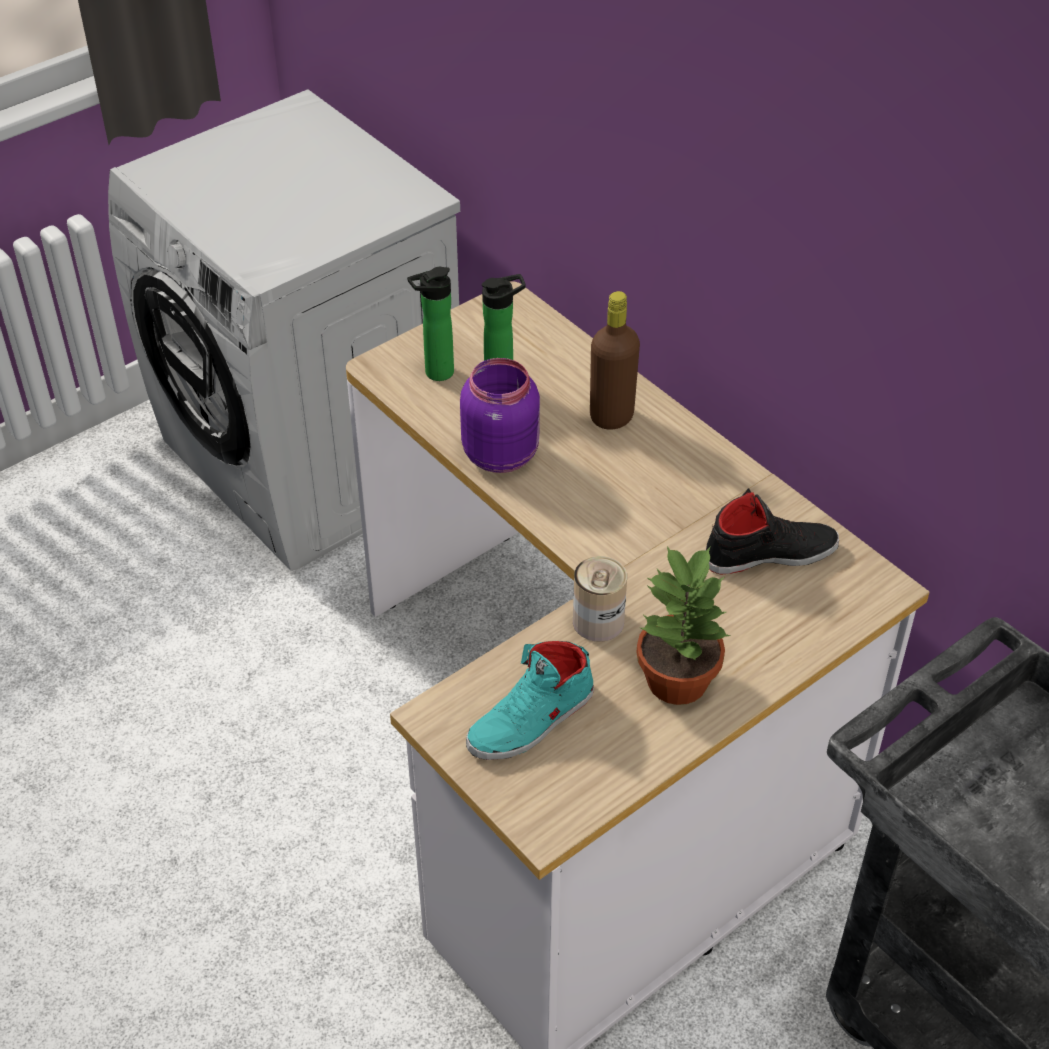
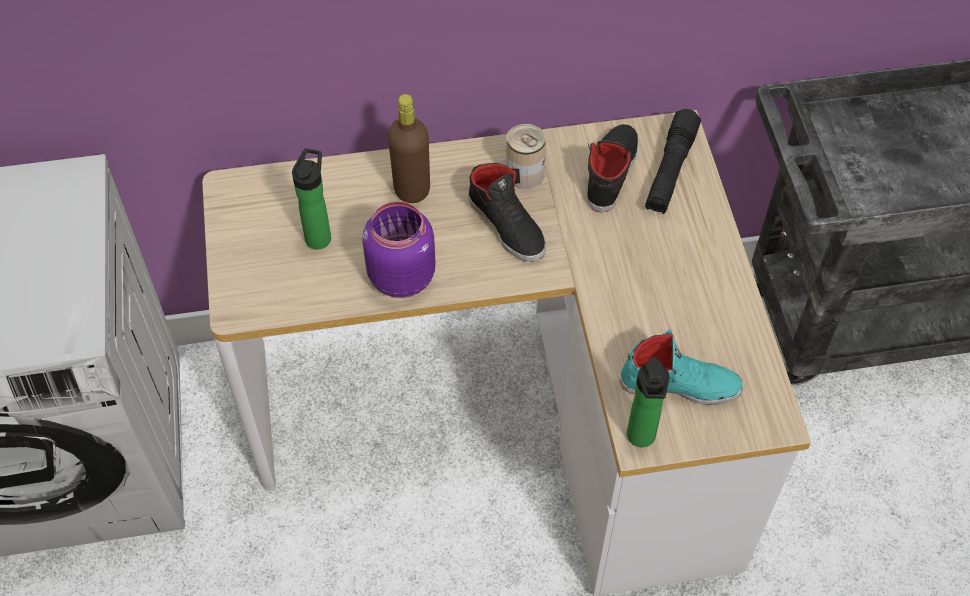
camera: 60 degrees left, 10 degrees up
bottle [407,267,454,381] -> bottle moved to [627,357,670,447]
turquoise shoe [466,641,594,760] -> turquoise shoe turned 75 degrees counterclockwise [619,329,743,405]
can [573,556,627,642] -> can moved to [506,124,546,189]
potted plant [637,546,730,705] -> none
none -> black shoe [468,163,546,262]
none -> black flashlight [645,109,701,214]

